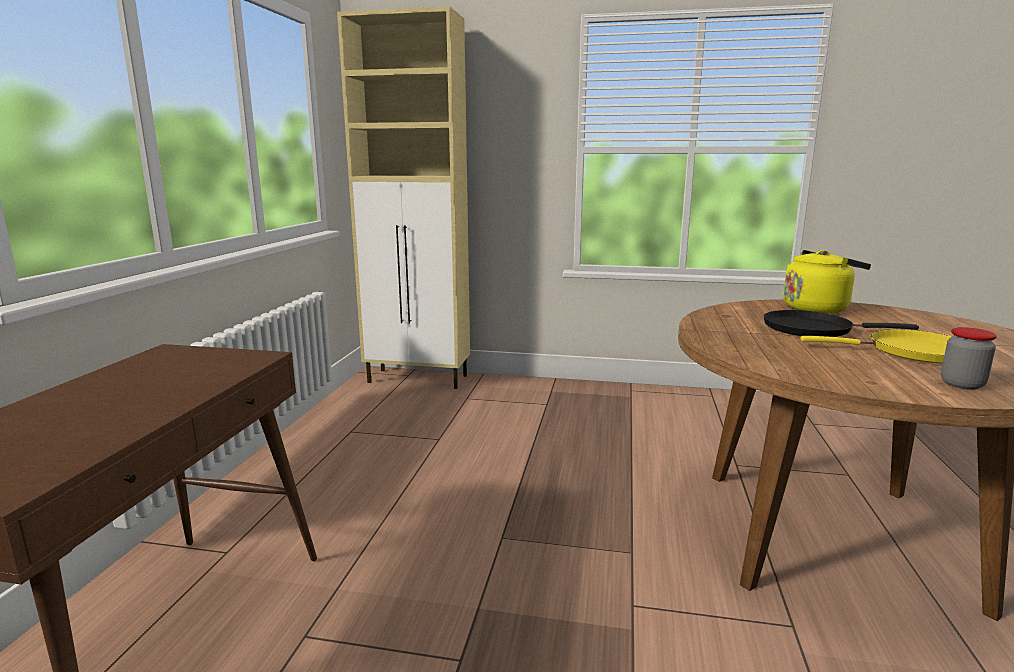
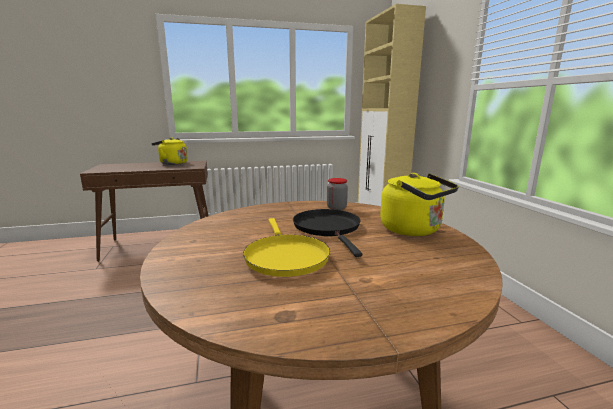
camera: 65 degrees right, 0 degrees up
jar [941,327,997,390] -> jar moved to [327,178,348,210]
none -> yellow kettle [151,137,188,165]

